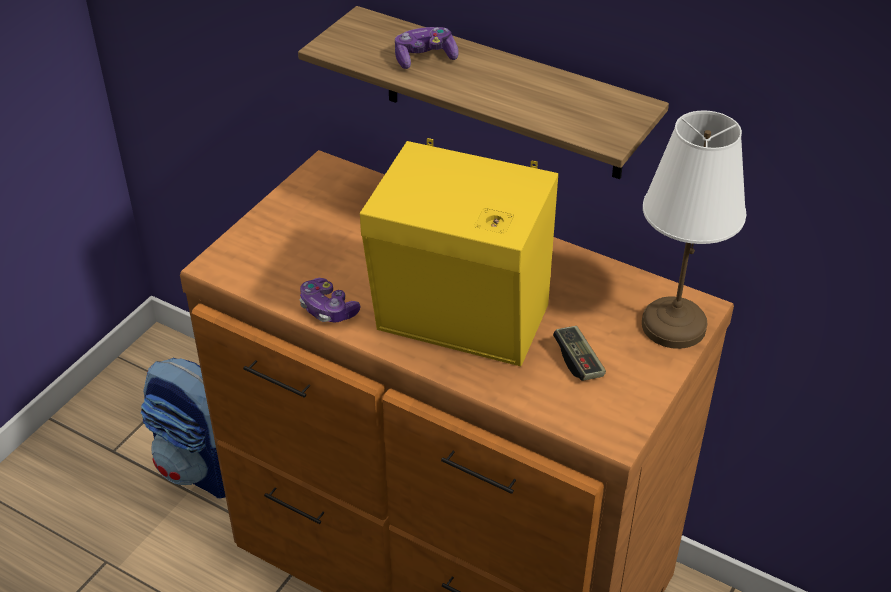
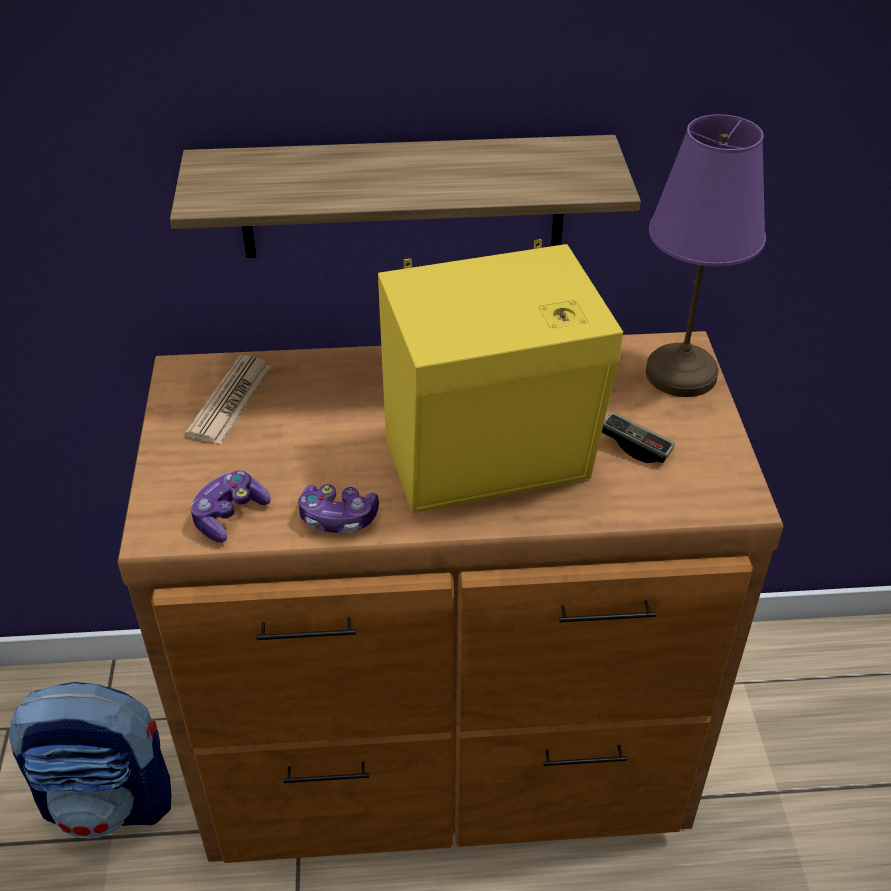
camera: 35 degrees left, 0 degrees up
game controller [395,27,458,69] -> game controller moved to [190,471,271,543]
white table lamp [642,111,746,349] -> purple table lamp [646,114,766,397]
none -> newspaper [185,355,272,444]

